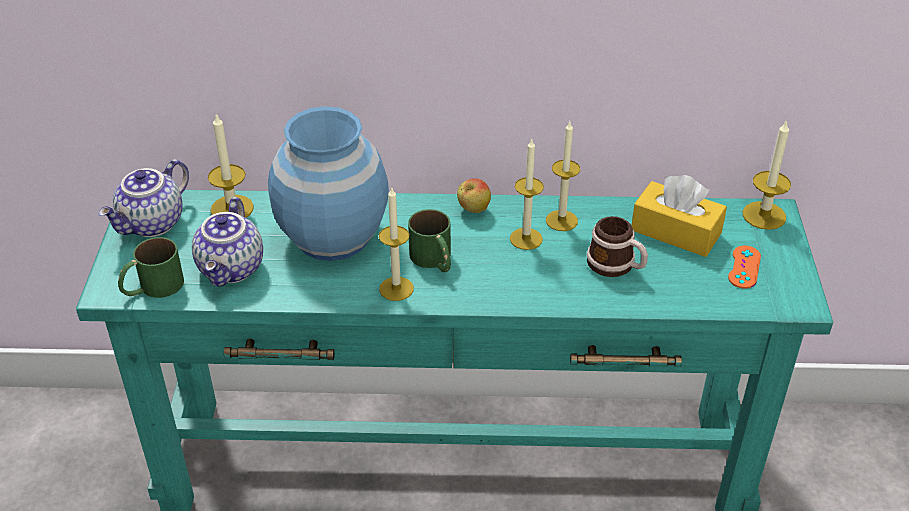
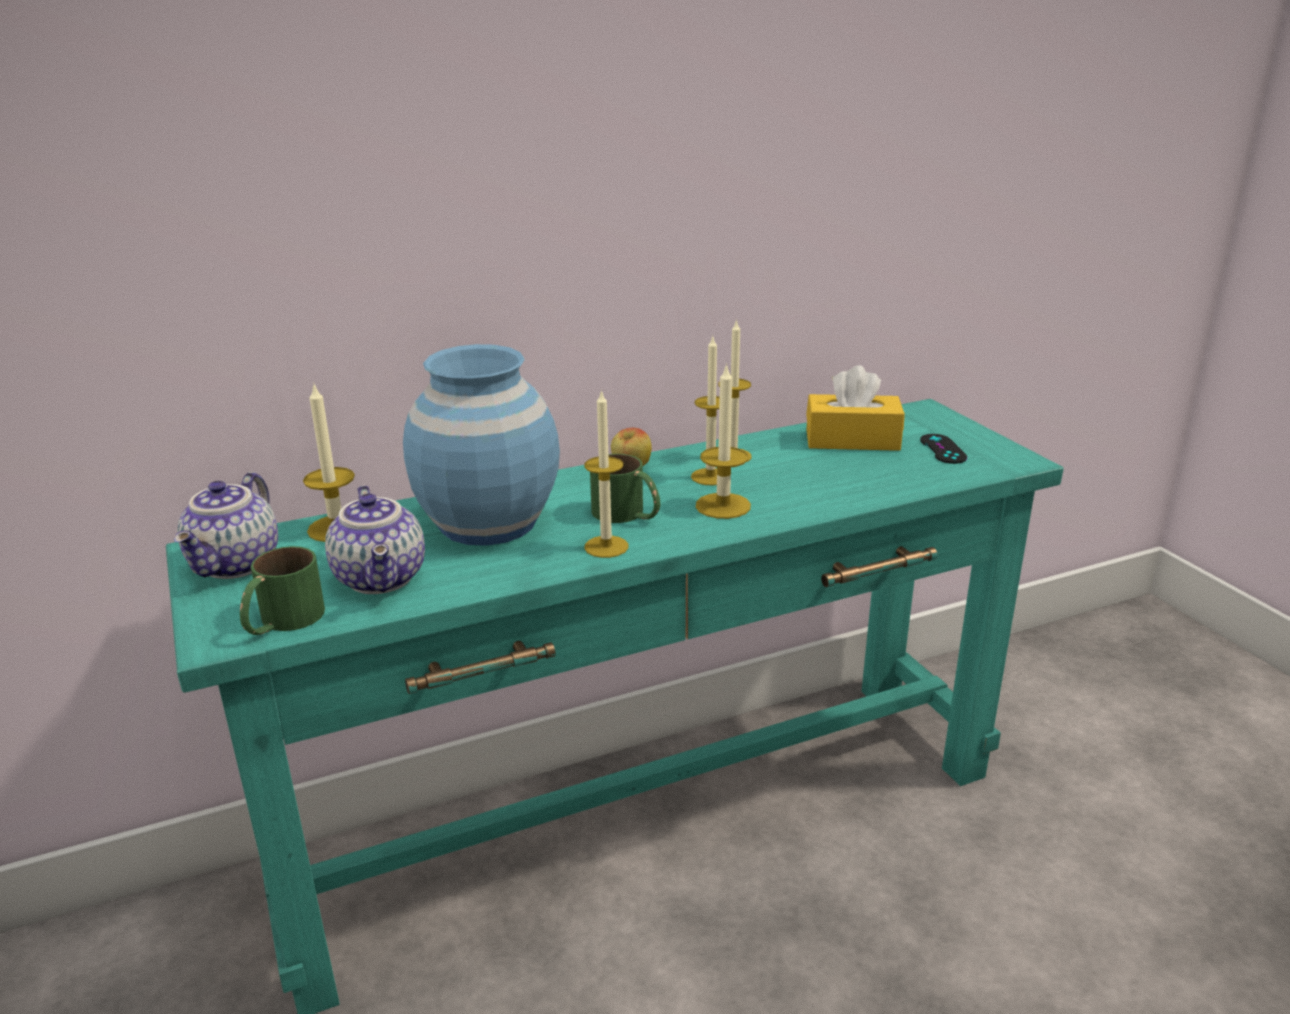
camera: 25 degrees left, 15 degrees down
mug [587,216,648,277] -> none
orange game controller [728,246,761,289] -> black game controller [920,434,967,464]
candle [743,119,791,230] -> candle moved to [696,363,751,519]

